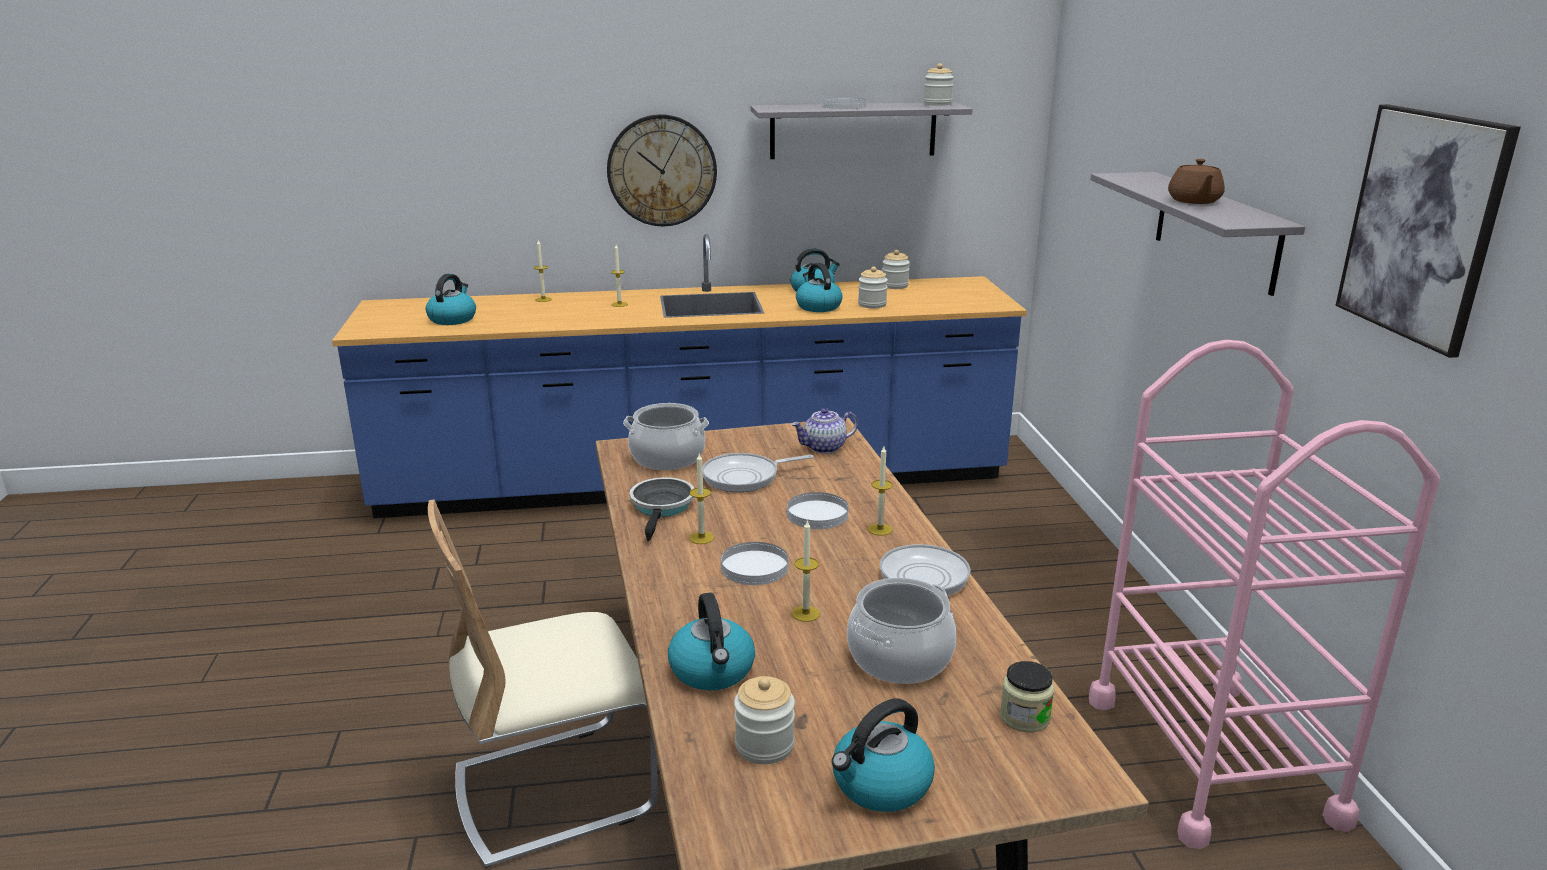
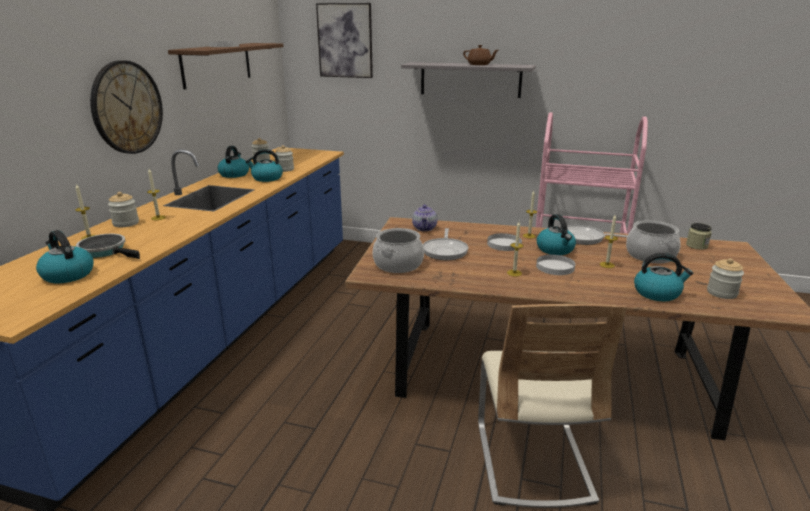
camera: 65 degrees left, 0 degrees up
frying pan [630,477,695,542] -> frying pan moved to [76,234,140,259]
grey shelf [750,102,973,159] -> brown shelf [168,43,283,90]
kettle [832,698,935,812] -> kettle moved to [536,214,576,255]
jar [924,63,954,106] -> jar moved to [108,192,139,227]
picture [1336,104,1521,358] -> picture moved to [316,3,373,78]

